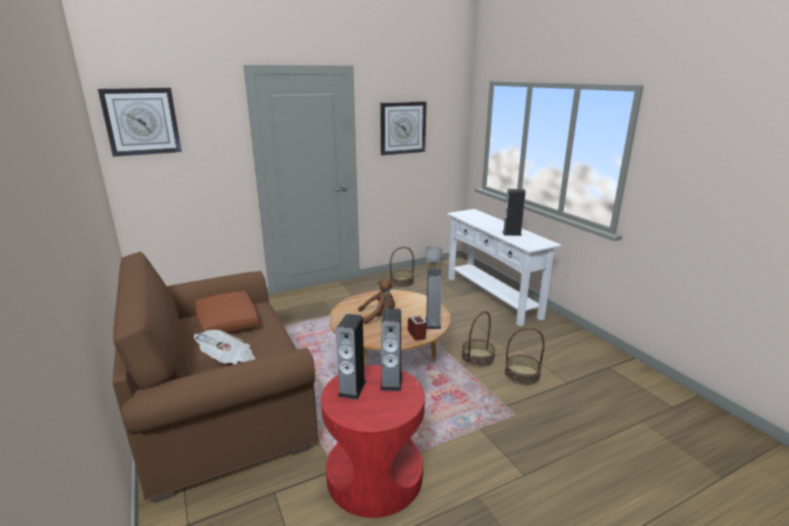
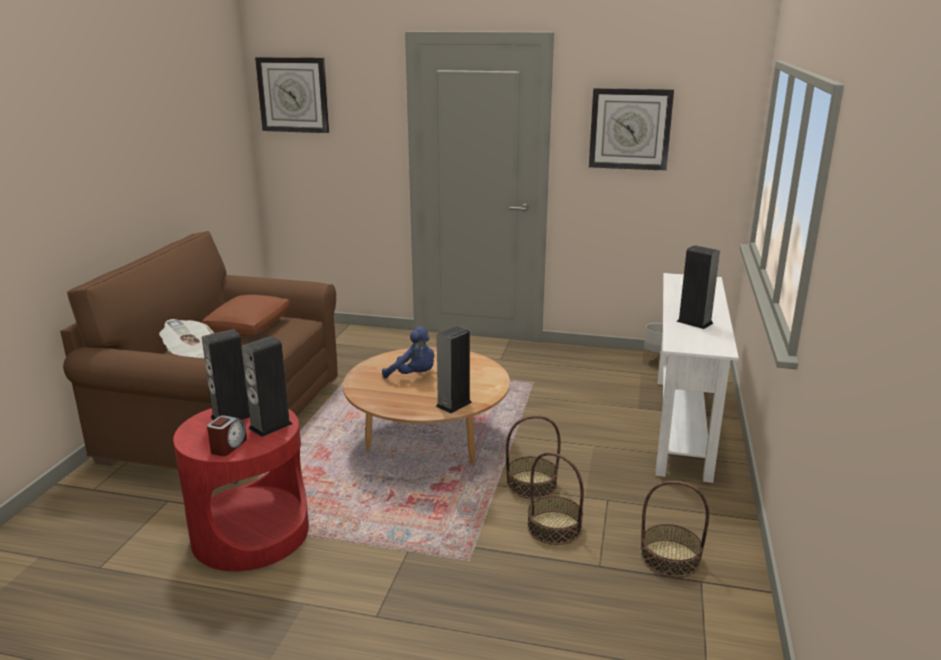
camera: 40 degrees right, 0 degrees up
brown plush toy [358,278,395,324] -> blue plush toy [382,326,434,378]
basket [390,247,414,287] -> basket moved to [641,481,709,578]
alarm clock [408,316,426,341] -> alarm clock moved to [207,415,247,456]

